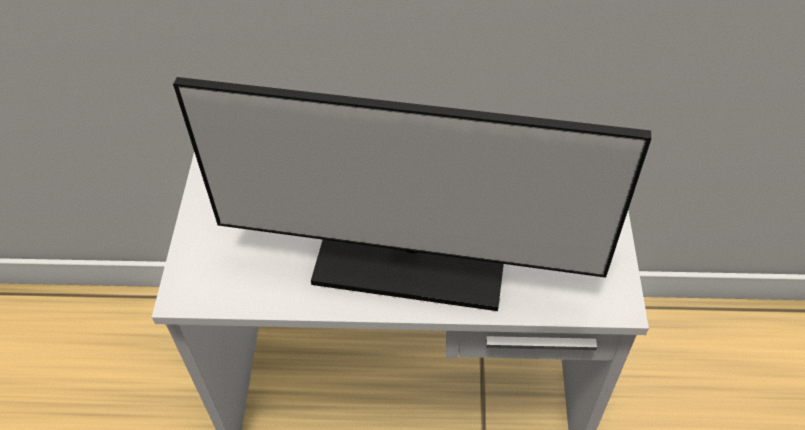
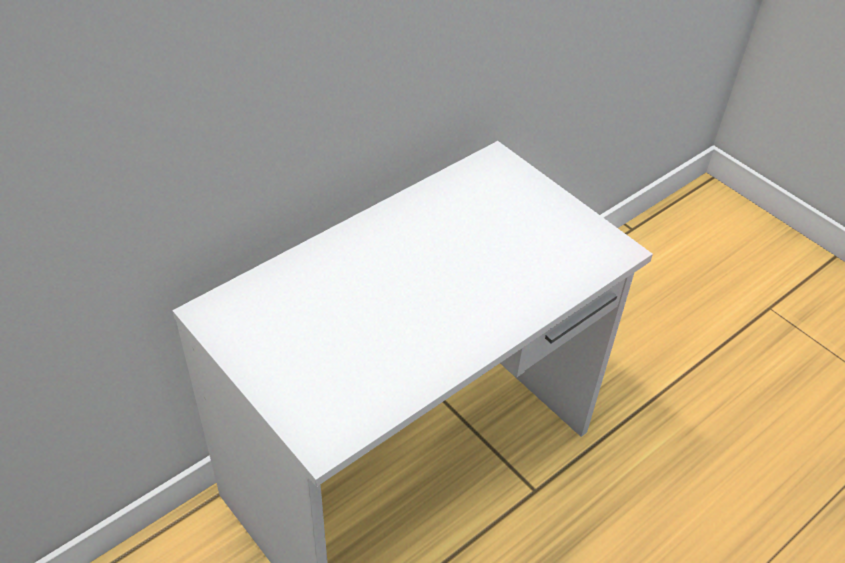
camera: 45 degrees left, 5 degrees down
monitor [173,77,652,311] -> none

